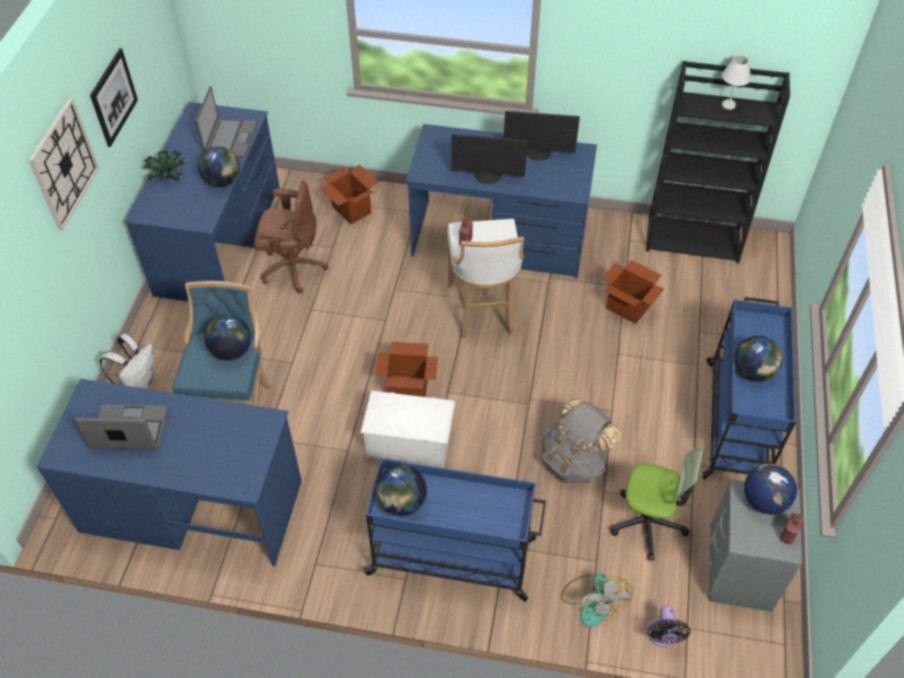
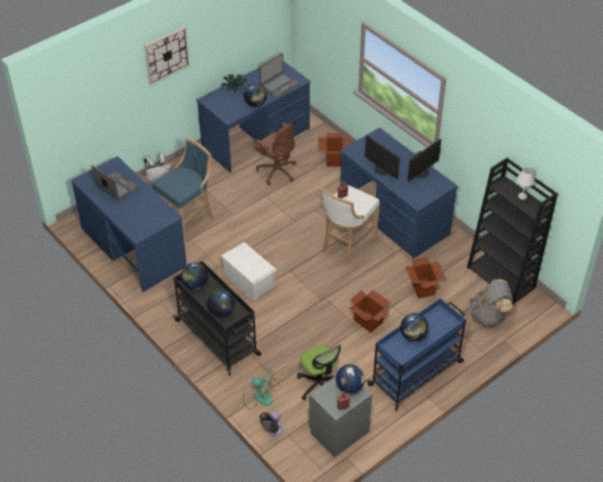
camera: 40 degrees right, 5 degrees down
picture [90,48,138,147] -> none
globe [205,315,251,361] -> globe moved to [207,290,235,318]
blue cart [363,458,546,601] -> black cart [173,261,261,376]
cardboard box [376,342,438,397] -> cardboard box moved to [349,290,390,333]
monitor [504,111,580,161] -> monitor turned 90 degrees counterclockwise [407,139,441,181]
grey backpack [542,398,621,484] -> grey backpack moved to [469,279,513,327]
fan [561,573,633,627] -> fan turned 105 degrees counterclockwise [243,367,274,409]

